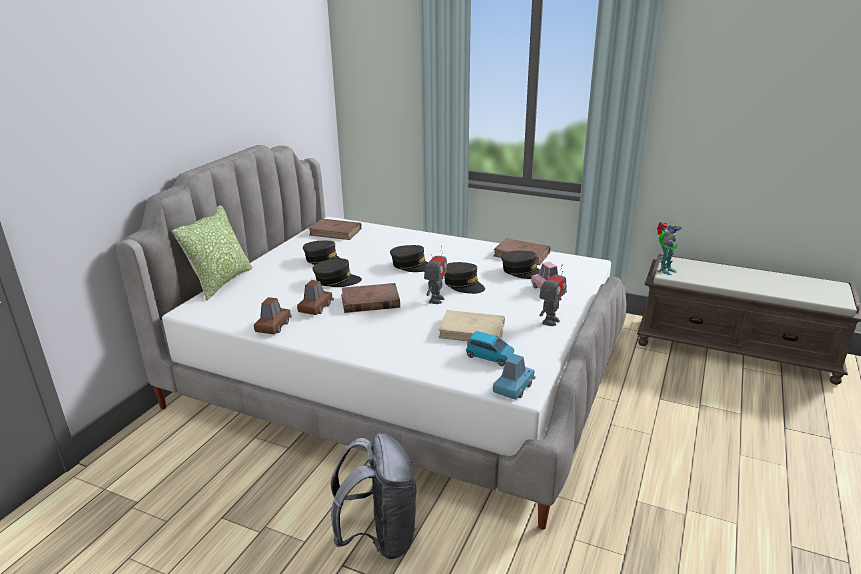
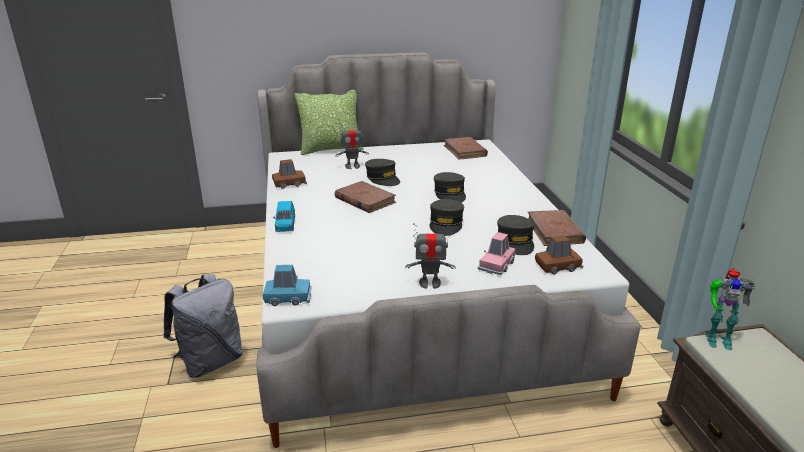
camera: 55 degrees right, 0 degrees up
brown toy car [297,280,334,315] -> brown toy car moved to [535,235,583,275]
grey cap [303,241,341,265] -> none
toy robot [424,245,447,304] -> toy robot moved to [335,123,369,169]
beige book [438,310,505,341] -> none
blue toy car [466,331,514,366] -> blue toy car moved to [273,201,295,232]

